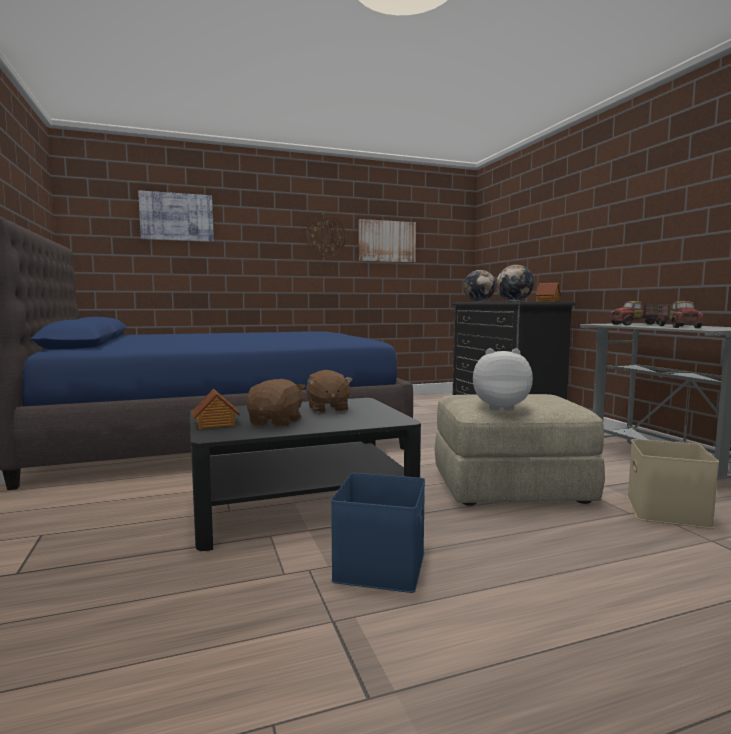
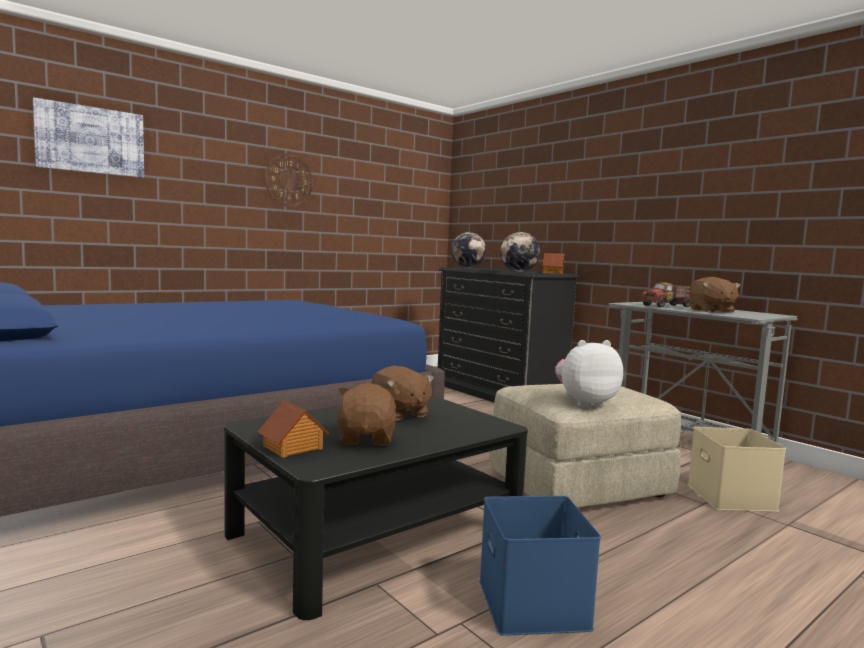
camera: 20 degrees left, 0 degrees up
picture [359,219,416,262] -> none
toy truck [657,301,704,328] -> brown plush toy [689,277,741,313]

